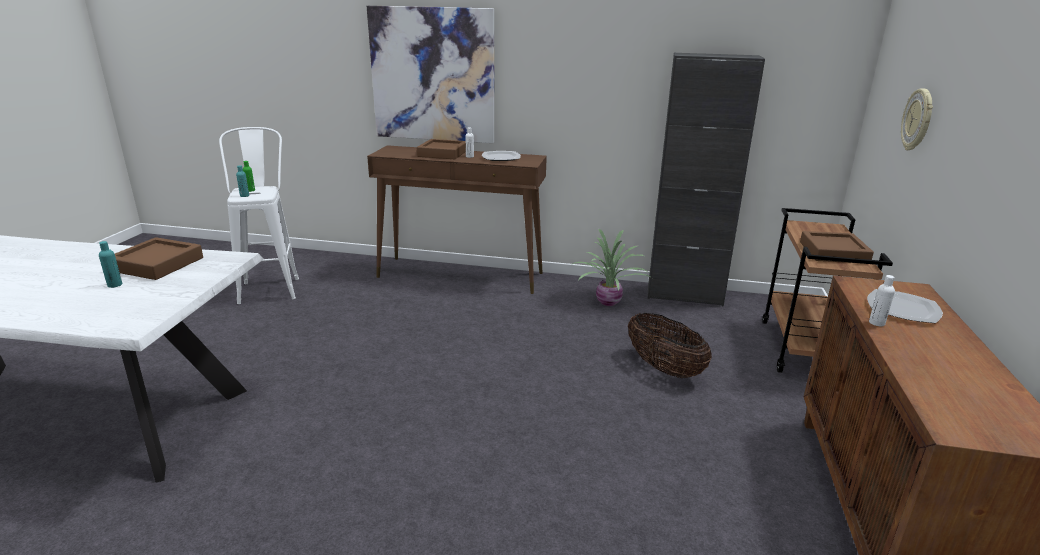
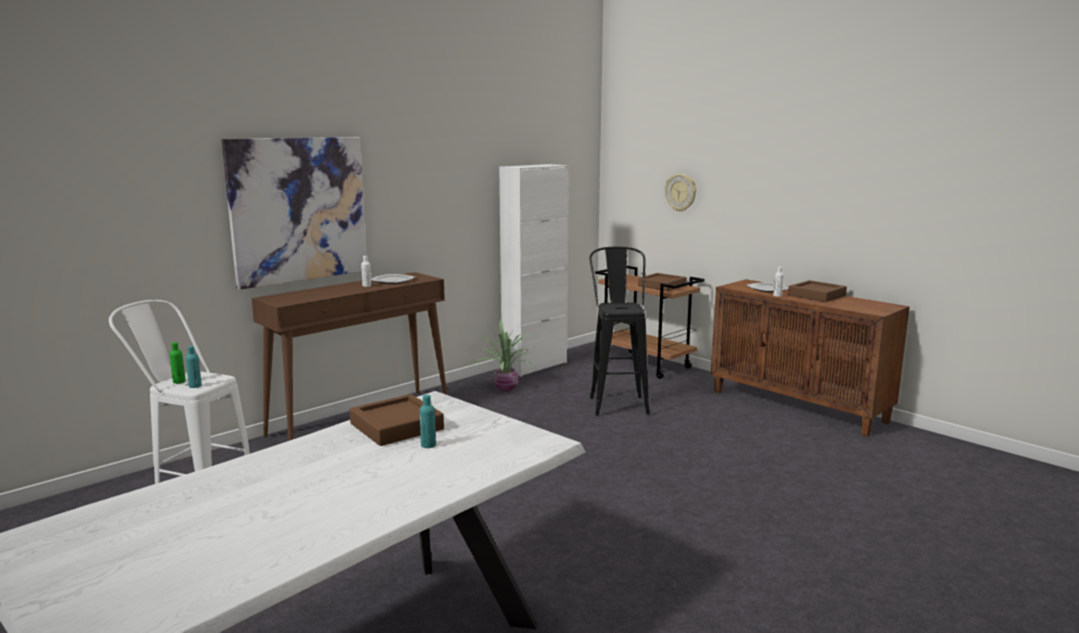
camera: 55 degrees left, 10 degrees down
brown tray [417,139,466,159] -> brown tray moved to [788,280,847,302]
basket [628,313,712,378] -> black stool [590,246,650,416]
black cabinet [647,53,765,307] -> white cabinet [499,164,569,377]

